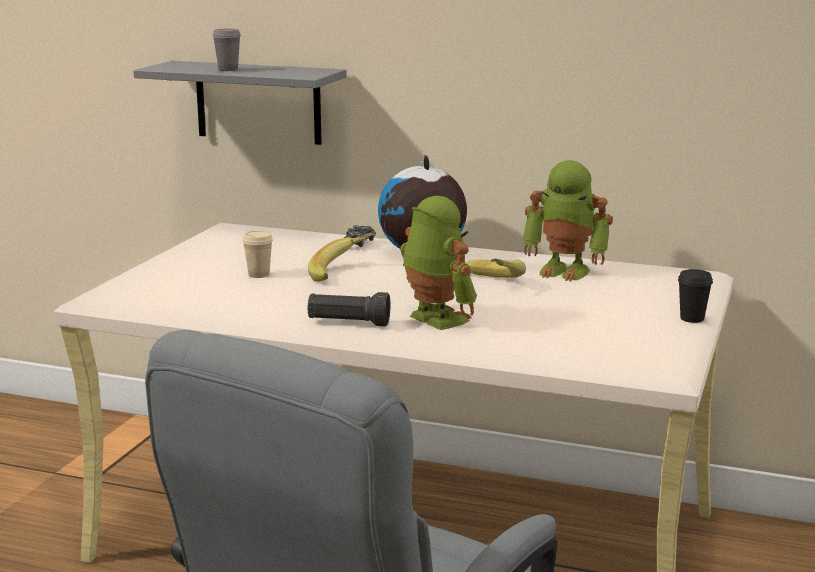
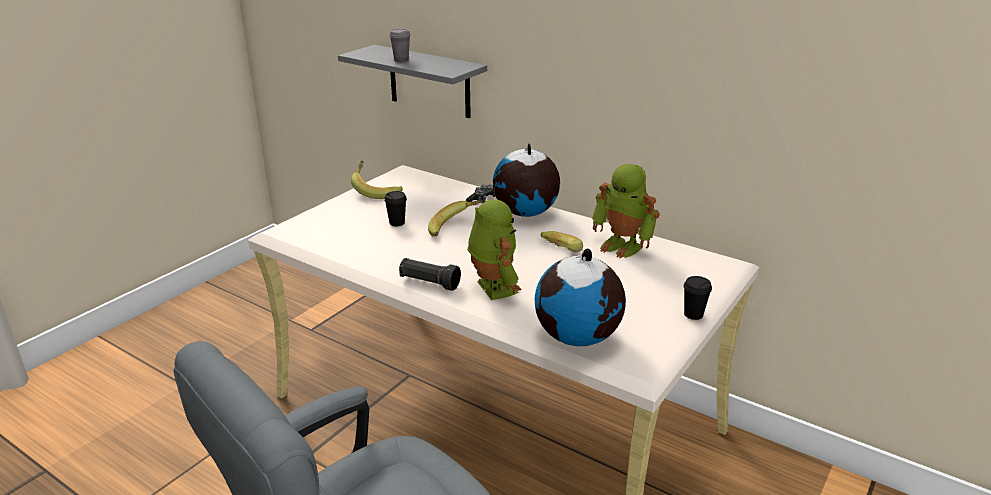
camera: 15 degrees right, 10 degrees up
beige cup [242,231,273,278] -> black cup [384,191,407,226]
none -> banana [351,160,403,199]
none -> globe [535,248,626,346]

